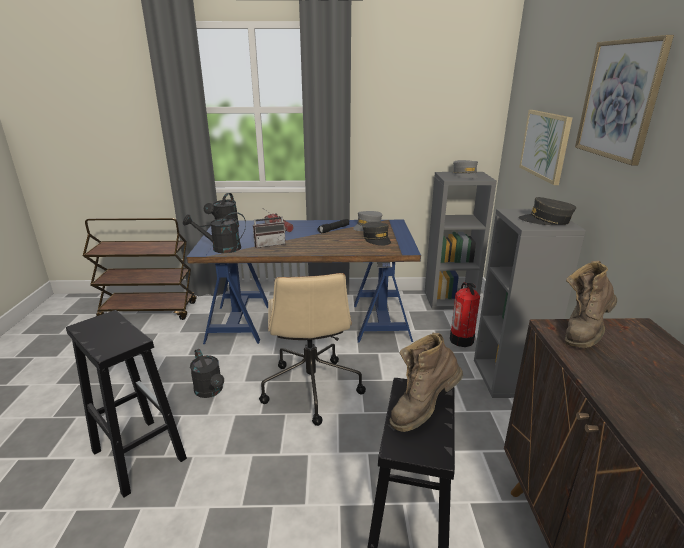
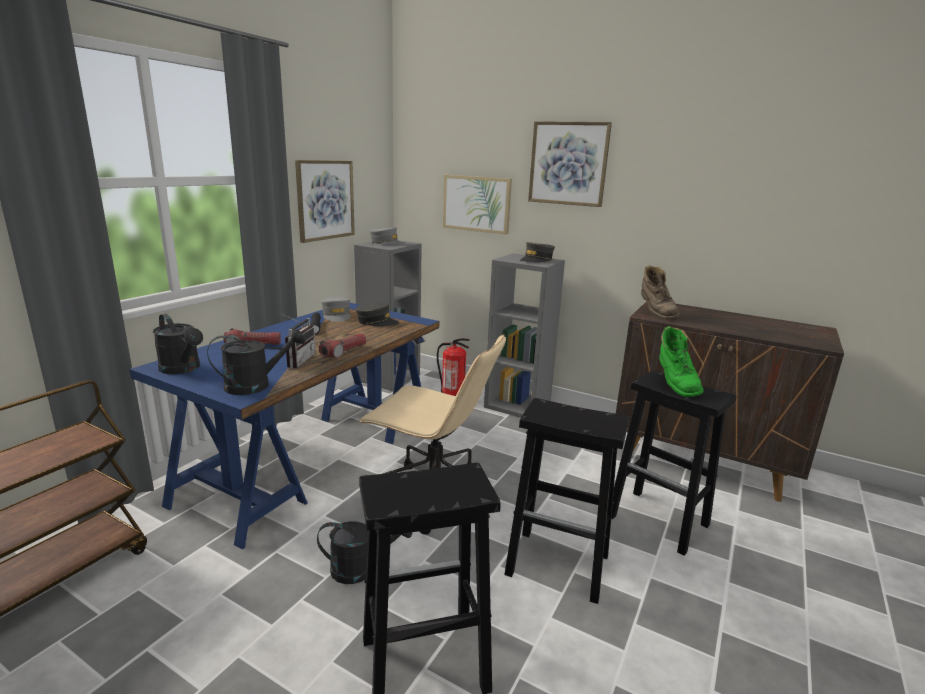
camera: 60 degrees left, 5 degrees down
black watering can [183,212,246,253] -> black watering can turned 135 degrees counterclockwise [207,328,305,395]
brown boot [390,333,463,432] -> green boot [659,326,704,397]
none -> picture [295,160,355,243]
none -> flashlight [319,333,367,358]
none -> black stool [504,398,629,604]

